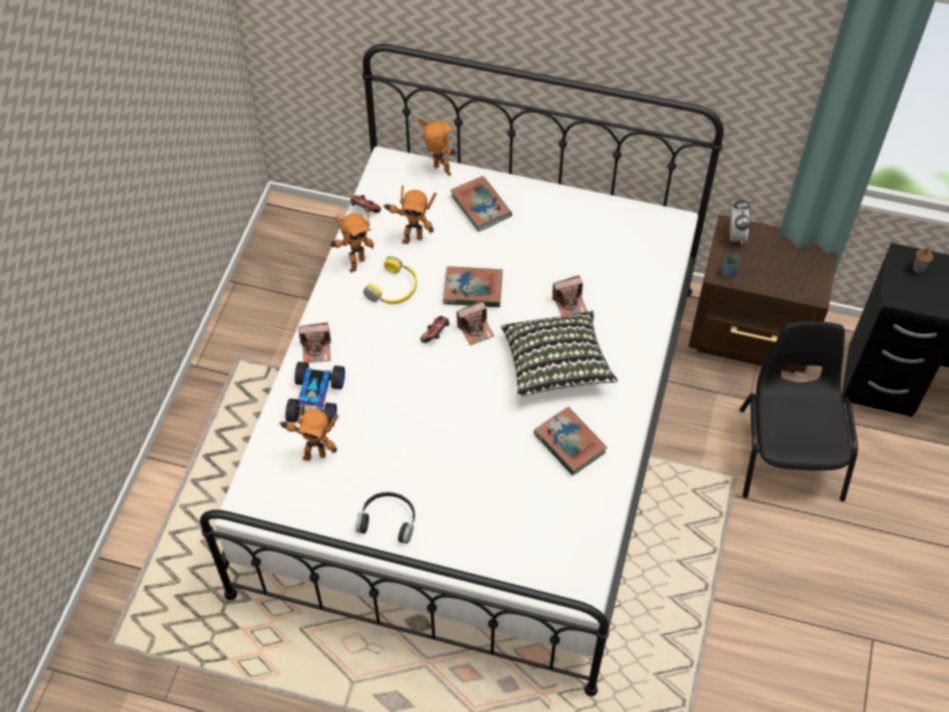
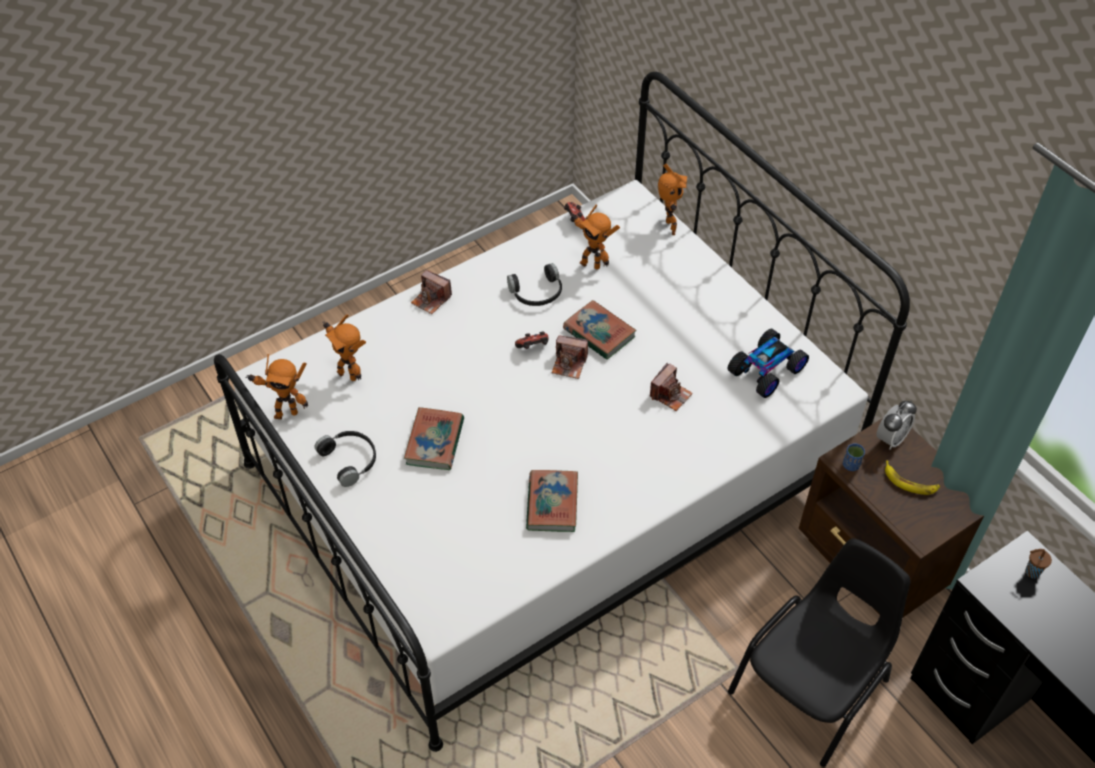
camera: 40 degrees right, 5 degrees down
toy car [285,362,345,426] -> toy car moved to [728,329,809,398]
toy robot [329,207,374,273] -> toy robot moved to [246,354,308,419]
yellow headphones [363,256,417,304] -> black headphones [507,263,562,306]
book [450,176,512,232] -> book moved to [404,407,464,470]
pillow [501,311,618,397] -> none
camera [552,275,588,316] -> camera turned 75 degrees counterclockwise [650,363,693,411]
none -> banana [885,460,940,495]

